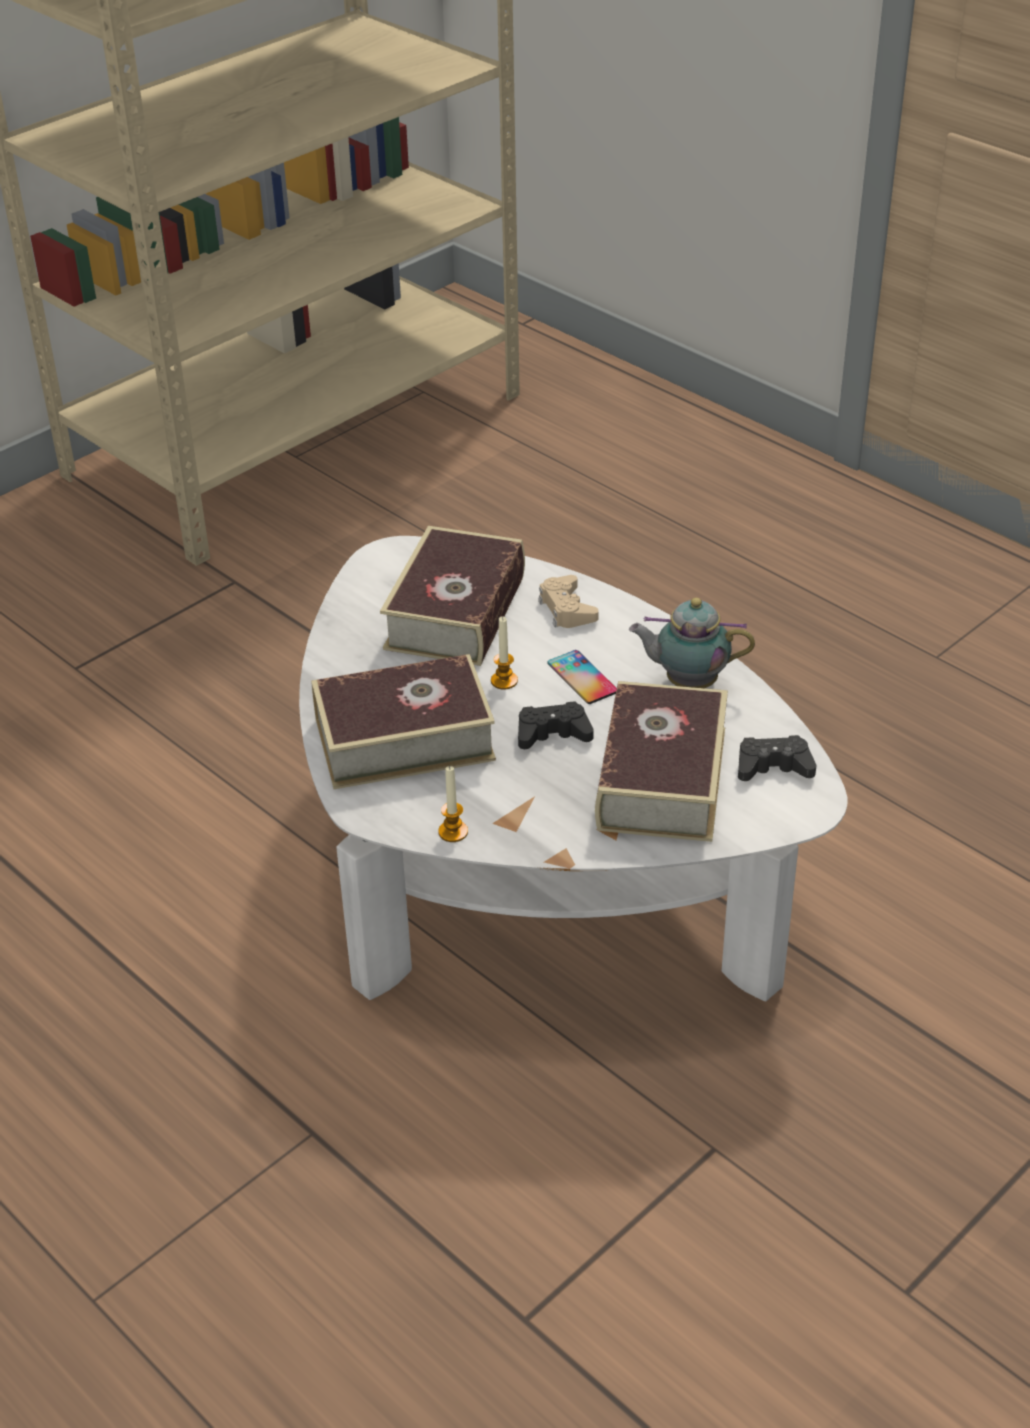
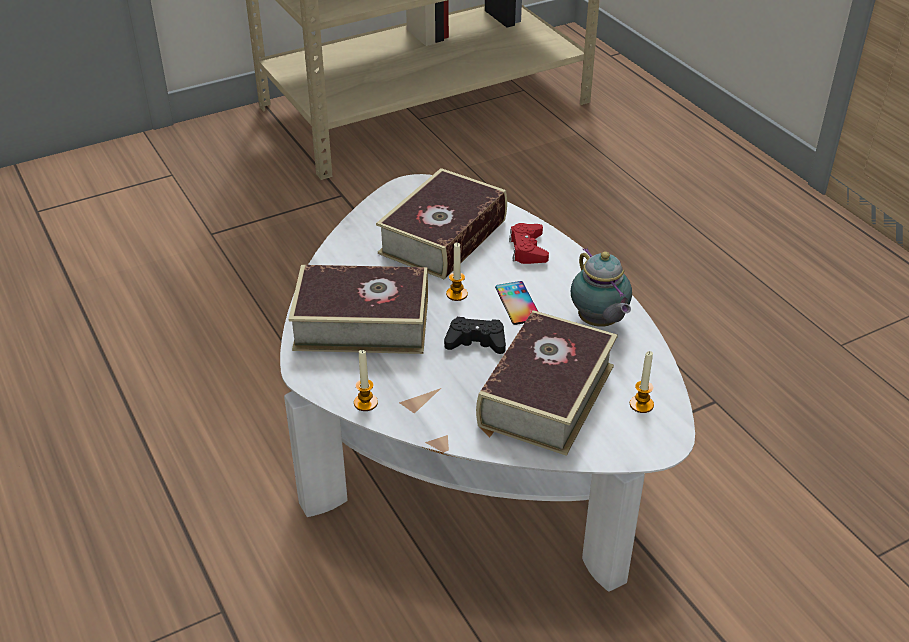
camera: 15 degrees right, 0 degrees up
beige game controller [538,575,599,628] -> red game controller [509,223,549,264]
teapot [629,598,755,688] -> teapot turned 135 degrees counterclockwise [571,248,632,327]
black game controller [738,735,816,781] -> candle [630,351,654,413]

